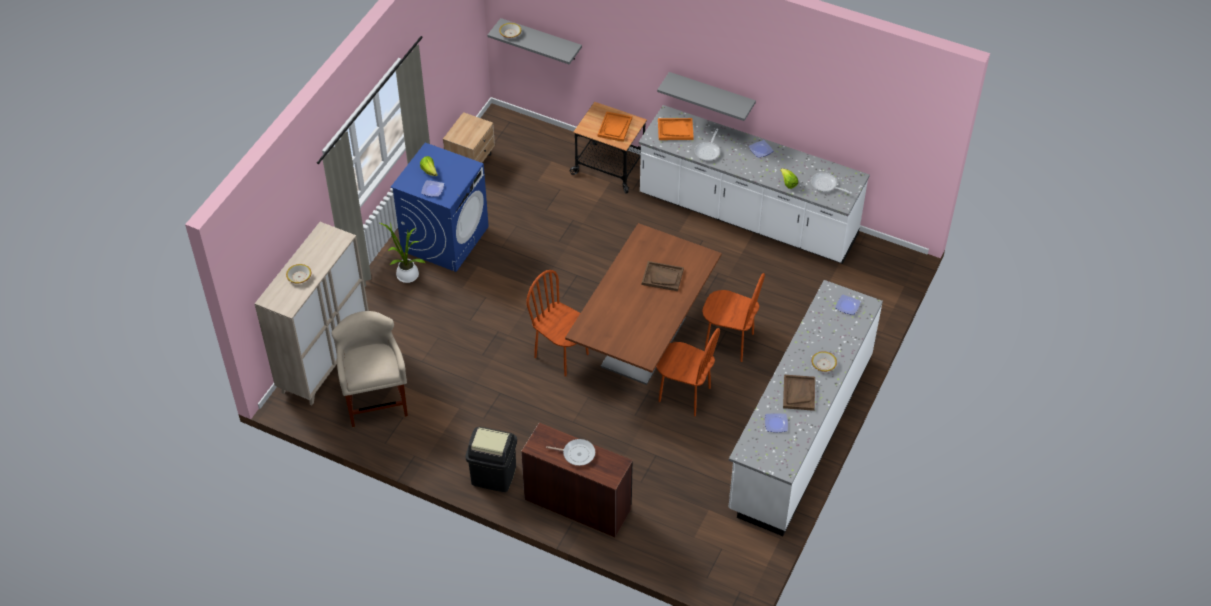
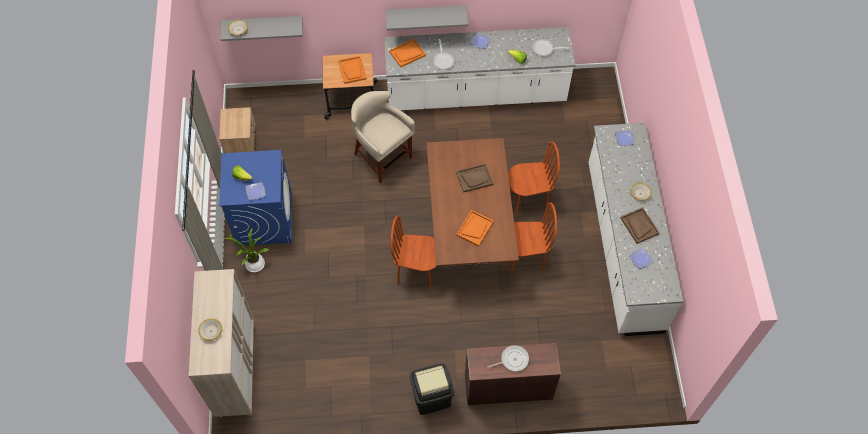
camera: 30 degrees left, 10 degrees up
beige stool [332,311,408,427] -> beige stool moved to [351,91,415,184]
none -> orange tray [456,210,494,247]

